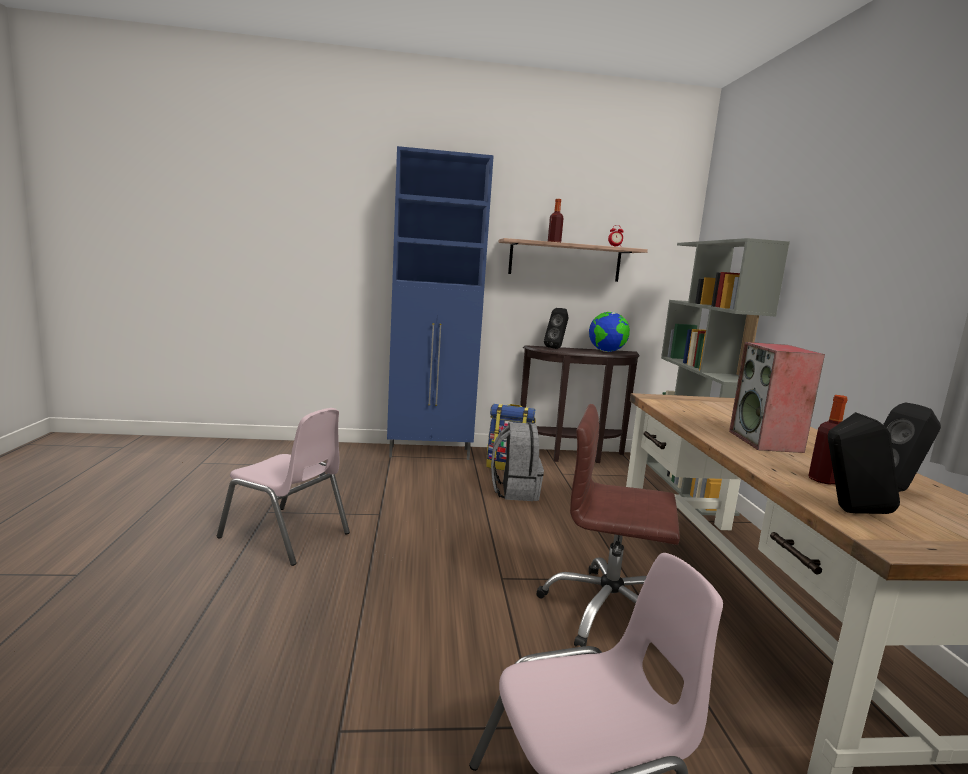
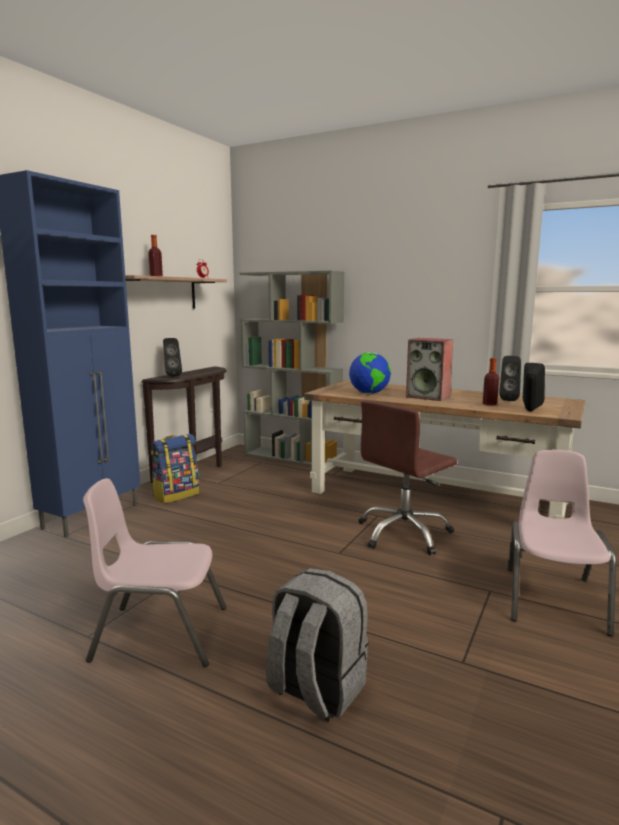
camera: 55 degrees left, 0 degrees up
pink chair [217,408,350,566] -> pink chair turned 150 degrees counterclockwise [83,478,226,667]
grey backpack [491,422,544,501] -> grey backpack moved to [266,568,369,721]
globe [589,312,630,352] -> globe moved to [349,352,391,394]

